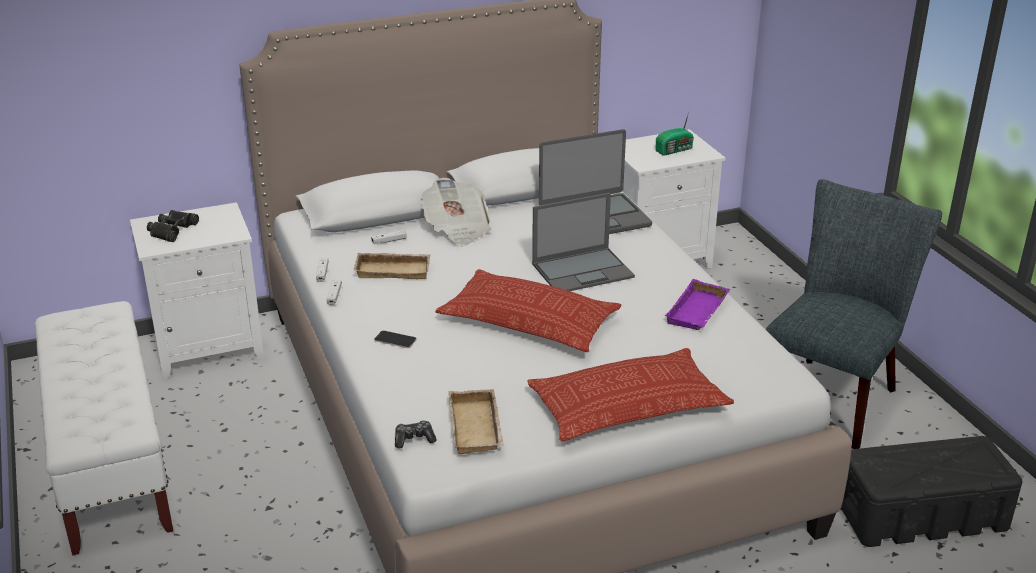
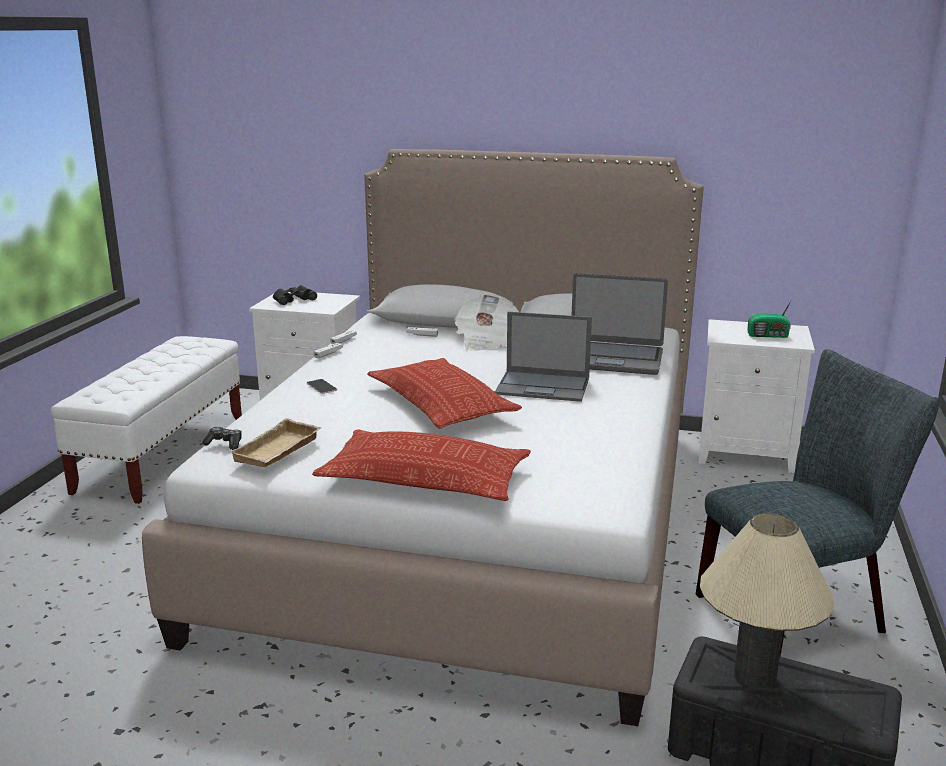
camera: 35 degrees right, 10 degrees down
beige tray [354,253,430,279] -> none
purple tray [665,279,730,330] -> none
none -> beige table lamp [700,513,834,689]

